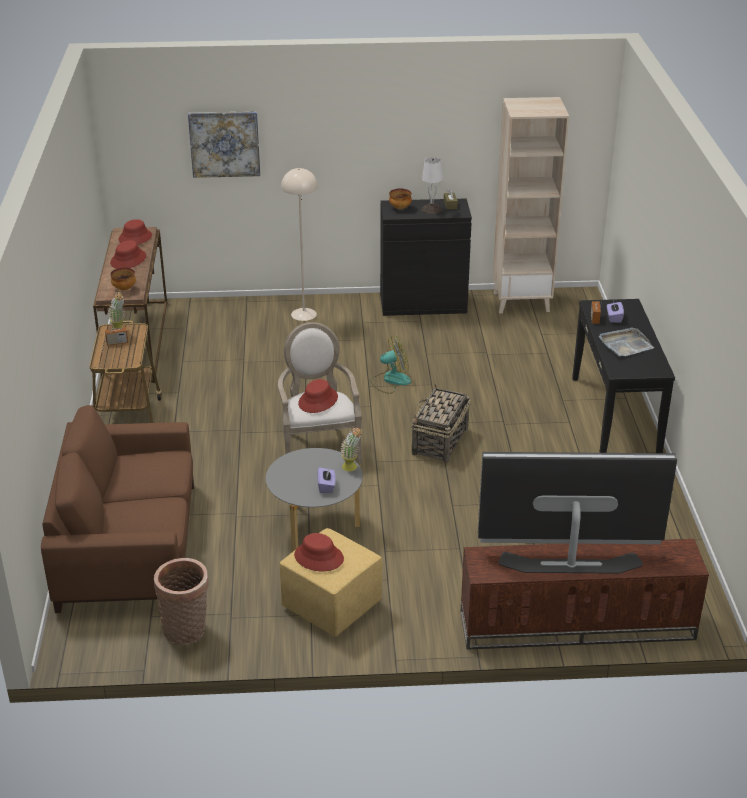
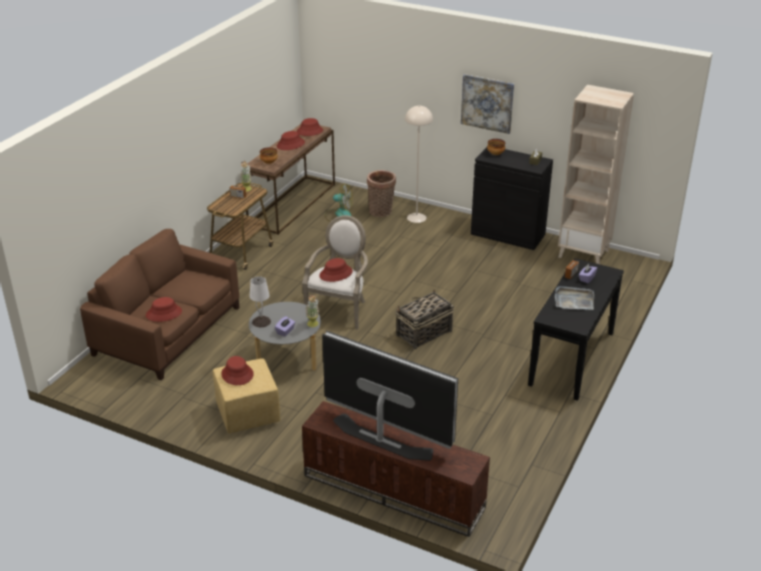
camera: 30 degrees right, 0 degrees up
basket [154,558,209,645] -> basket moved to [367,170,396,217]
picture [188,111,260,178] -> picture moved to [461,74,514,134]
fan [370,336,411,394] -> fan moved to [325,183,353,222]
white table lamp [422,157,443,214] -> white table lamp moved to [250,276,271,327]
none -> red hat [146,297,182,322]

